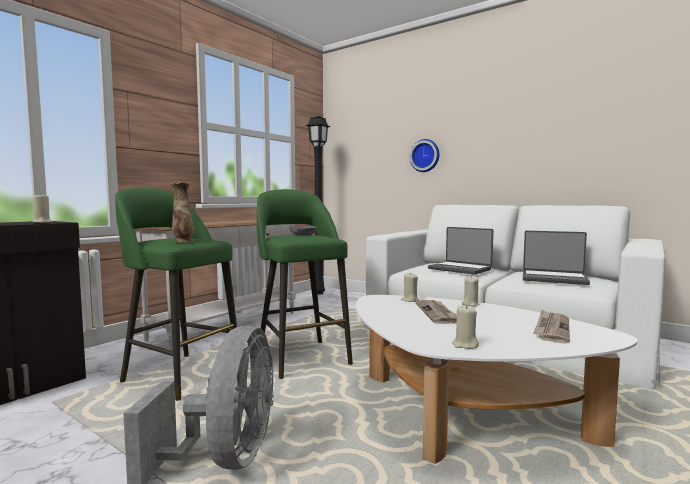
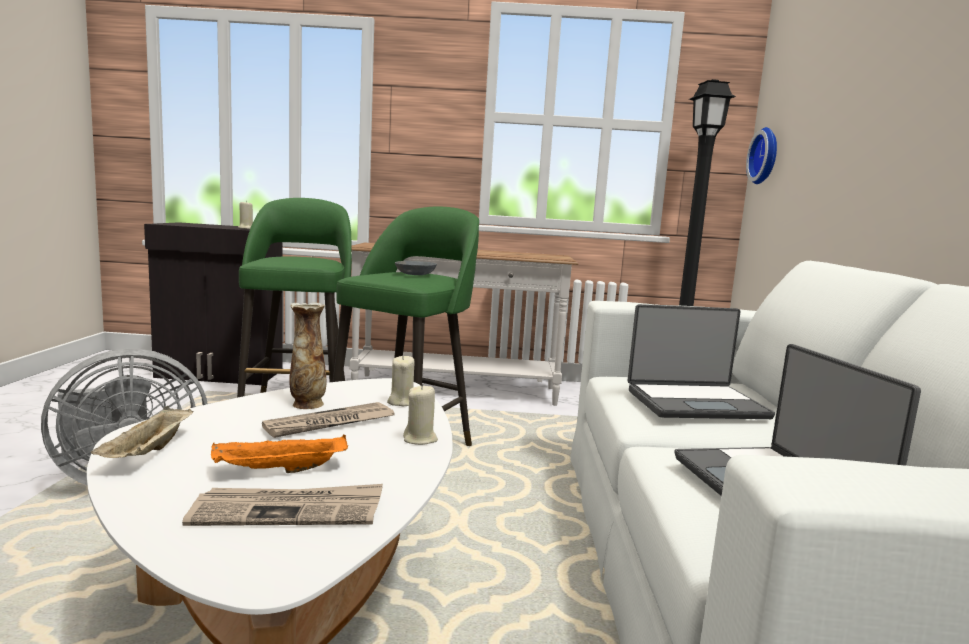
camera: 55 degrees right, 5 degrees up
vase [170,182,194,242] -> vase moved to [290,303,326,409]
wall clock [410,139,439,172] -> wall clock moved to [746,127,777,184]
laptop [428,227,493,275] -> laptop turned 105 degrees counterclockwise [628,304,775,419]
beige candle [452,305,479,349] -> beige tray [91,406,193,458]
none -> orange tray [211,434,348,473]

